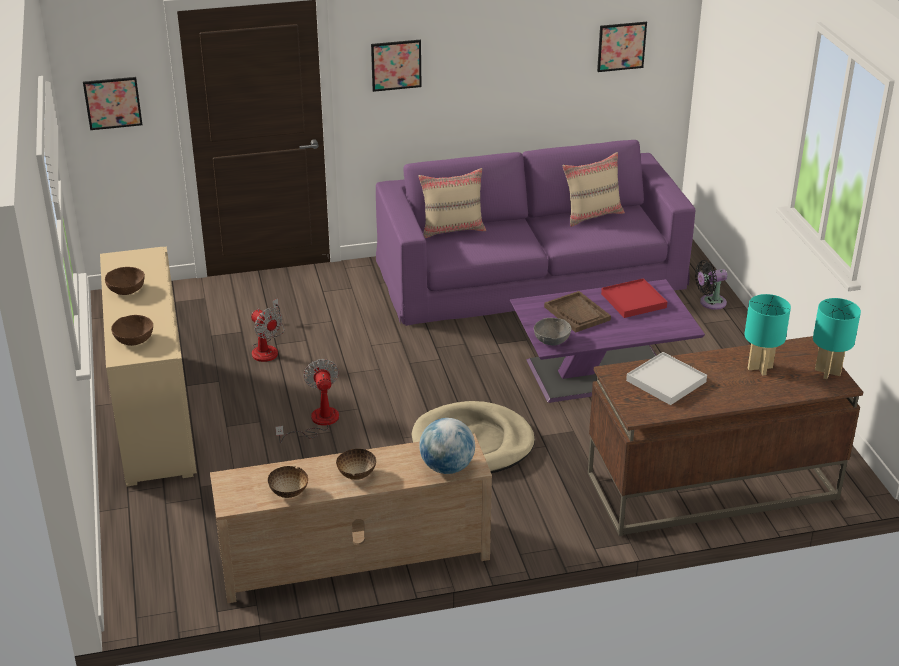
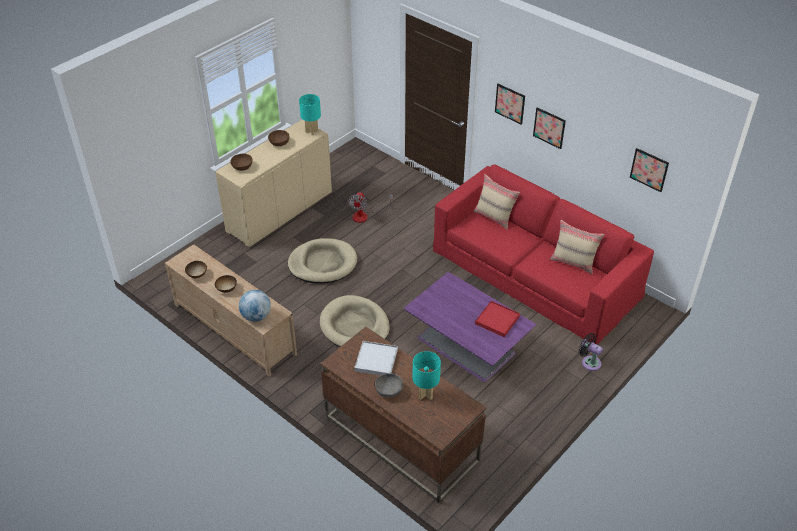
camera: 55 degrees right, 10 degrees up
picture [83,77,143,130] -> picture moved to [533,107,566,149]
fan [275,359,339,443] -> beige dog bed [288,238,357,284]
purple sofa [376,140,695,326] -> red sofa [433,165,654,345]
grey bowl [534,318,571,346] -> grey bowl moved to [375,373,403,398]
brown tray [544,291,611,333] -> none
turquoise table lamp [813,298,861,379] -> turquoise table lamp moved to [299,94,321,135]

